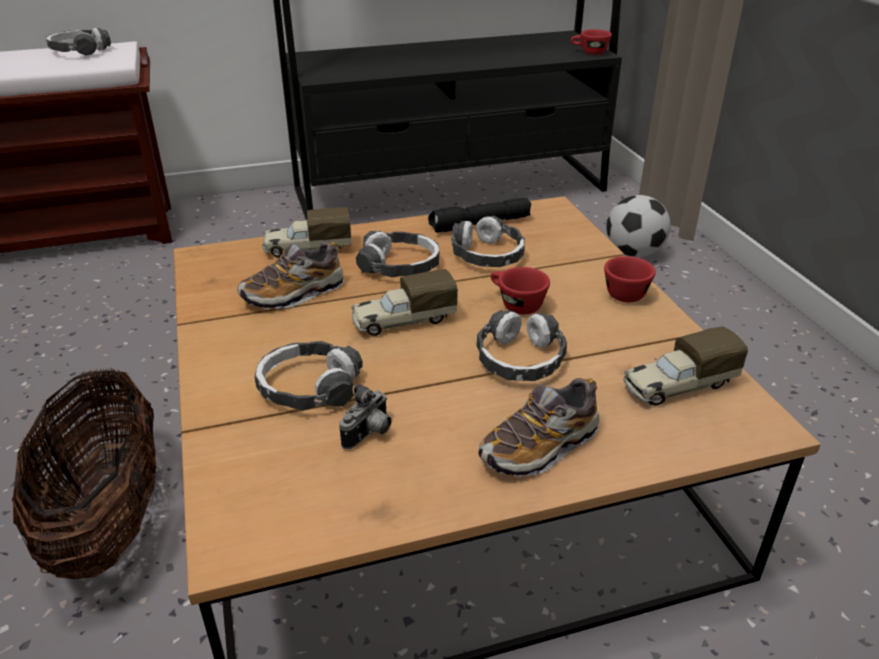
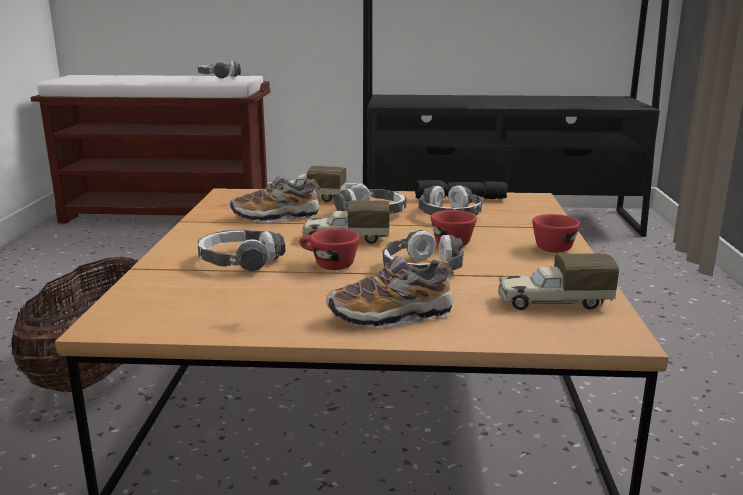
camera: 20 degrees right, 15 degrees down
camera [339,383,392,449] -> none
red cup [571,29,612,55] -> red cup moved to [300,228,360,270]
football [606,195,671,258] -> none

